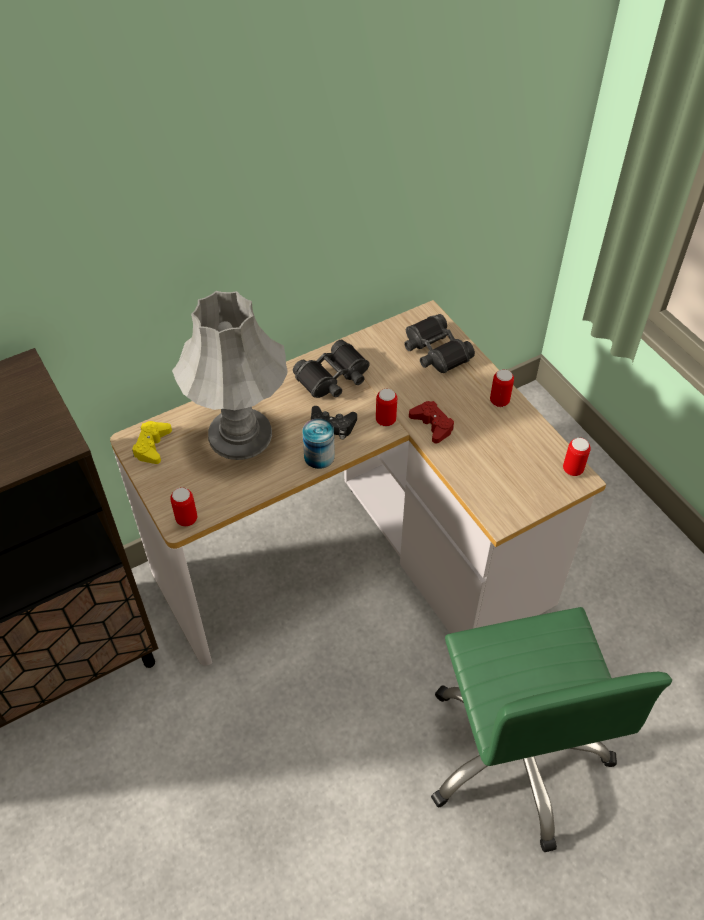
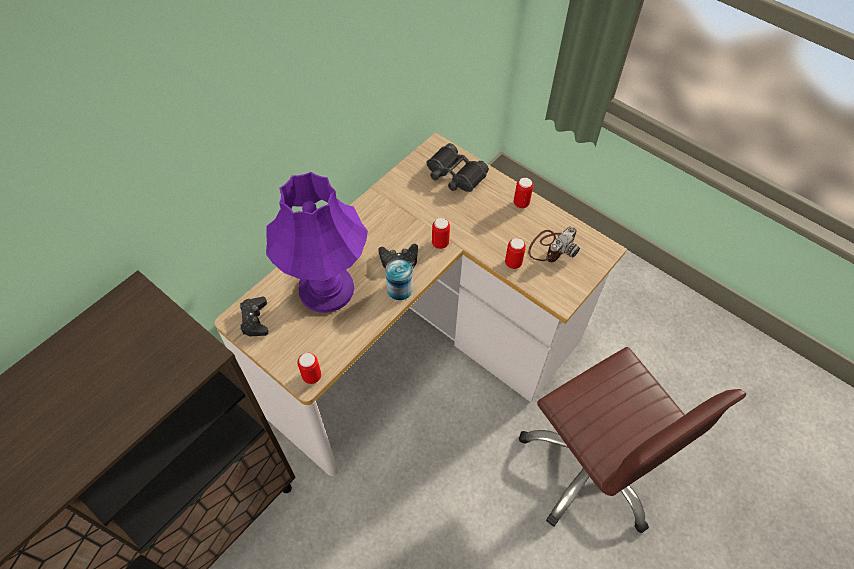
camera: 20 degrees left, 5 degrees up
yellow game controller [132,421,172,464] -> black game controller [240,297,269,336]
grey table lamp [172,291,287,460] -> purple table lamp [266,172,368,313]
black binoculars [293,340,370,398] -> none
red game controller [409,401,454,444] -> none
green office chair [431,607,672,852] -> brown office chair [519,347,746,533]
can [563,438,591,476] -> can moved to [505,238,526,269]
none -> camera [528,227,580,262]

